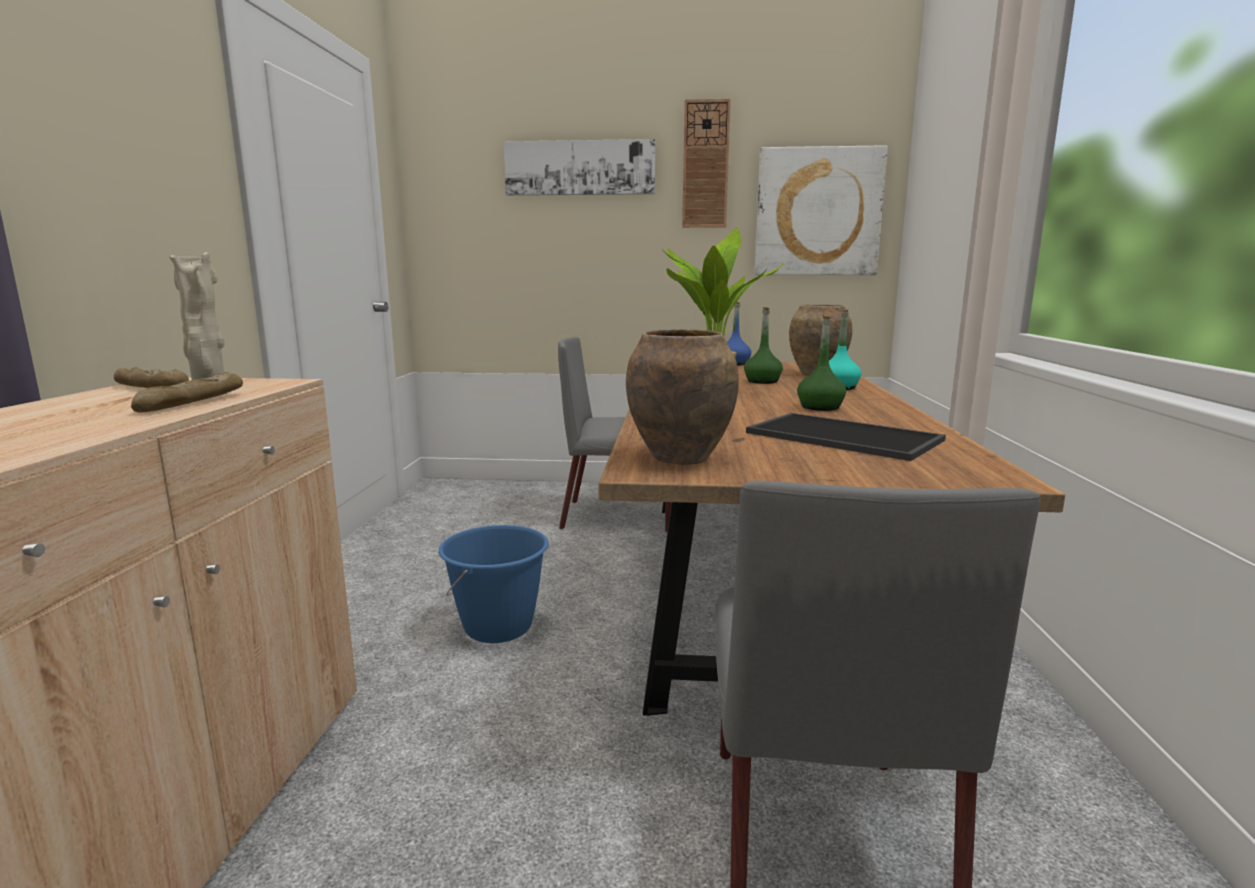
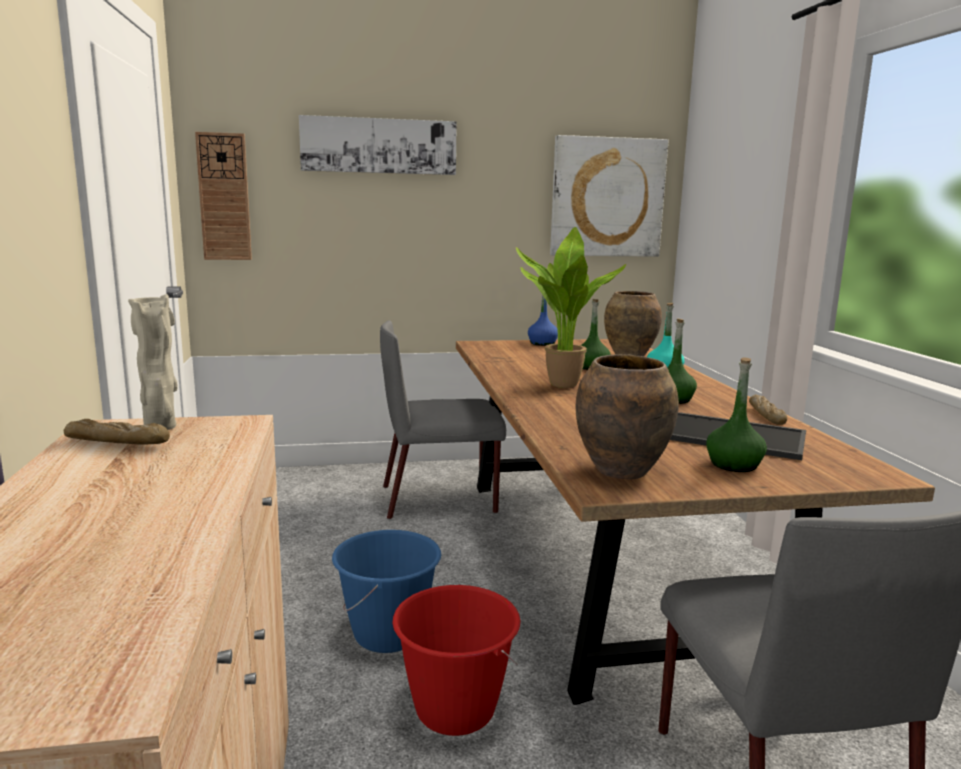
camera: 15 degrees left, 0 degrees up
bread [131,372,243,413] -> bread moved to [749,394,787,425]
wall clock [682,99,731,228] -> wall clock moved to [195,132,252,260]
none -> red bucket [393,585,520,736]
none -> green bottle [706,358,767,472]

